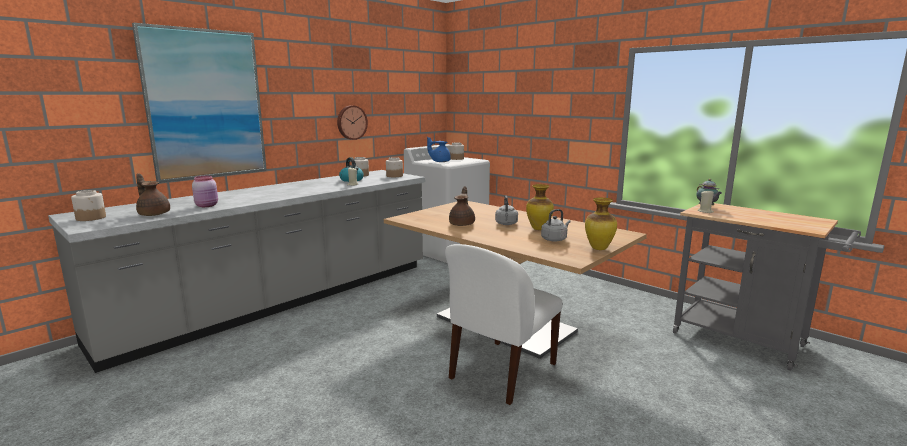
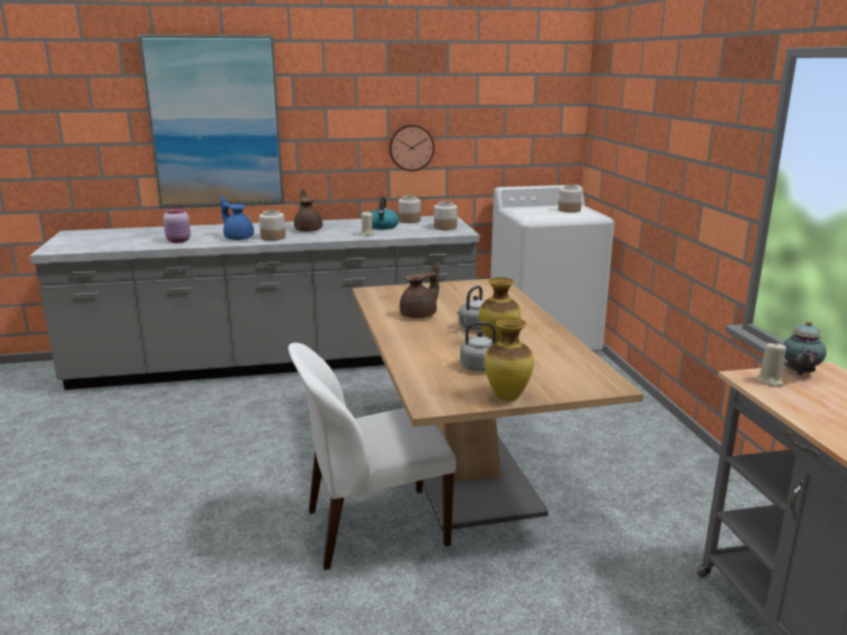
camera: 35 degrees right, 5 degrees up
jar [71,190,106,221] -> jar moved to [259,210,286,241]
brown teapot [136,173,170,216] -> brown teapot moved to [294,189,323,232]
blue teapot [427,137,451,162] -> blue teapot moved to [220,196,254,240]

